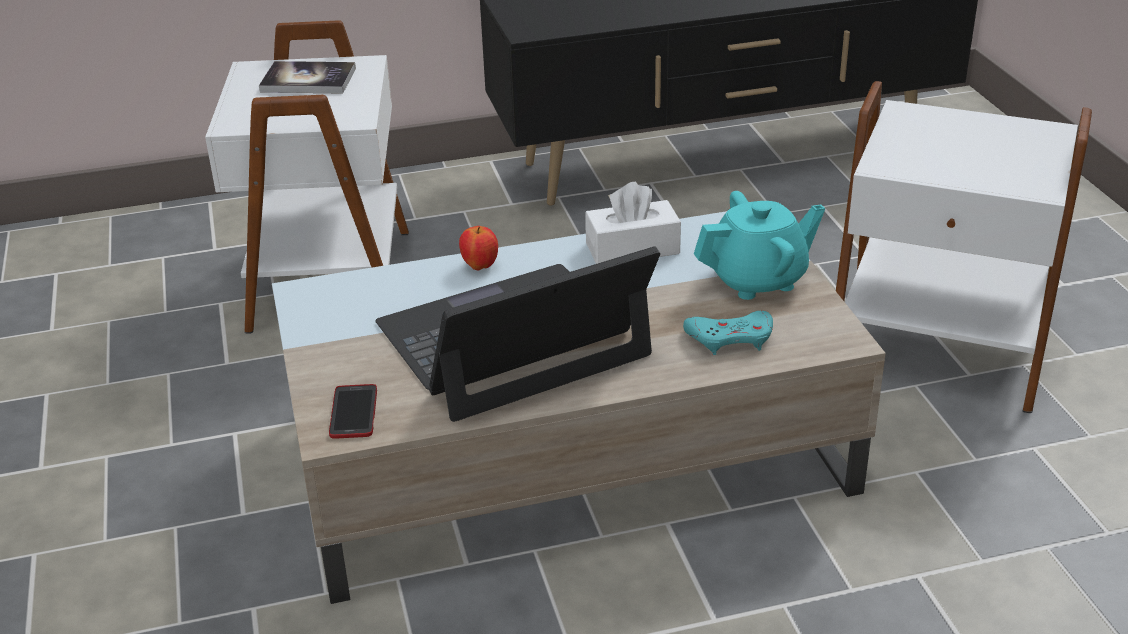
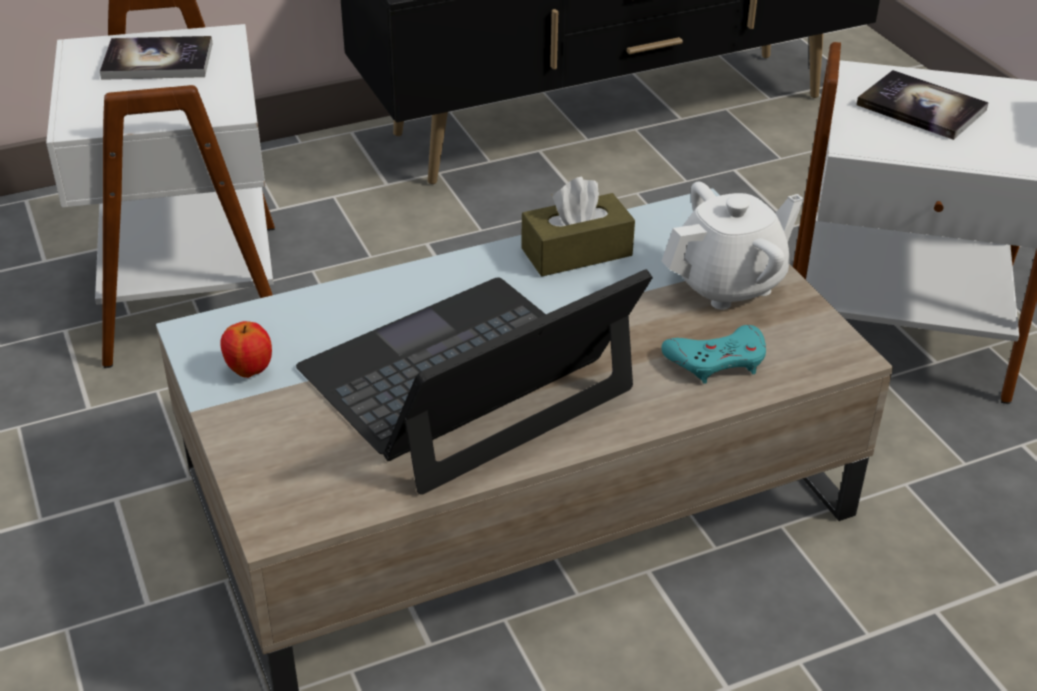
camera: 10 degrees left, 5 degrees up
phone [329,384,377,439] -> none
apple [459,226,498,270] -> apple moved to [220,321,272,378]
white tissue box [585,182,681,264] -> brown tissue box [521,176,635,276]
turquoise teapot [694,191,825,300] -> white teapot [662,182,804,310]
none -> book [856,70,989,140]

